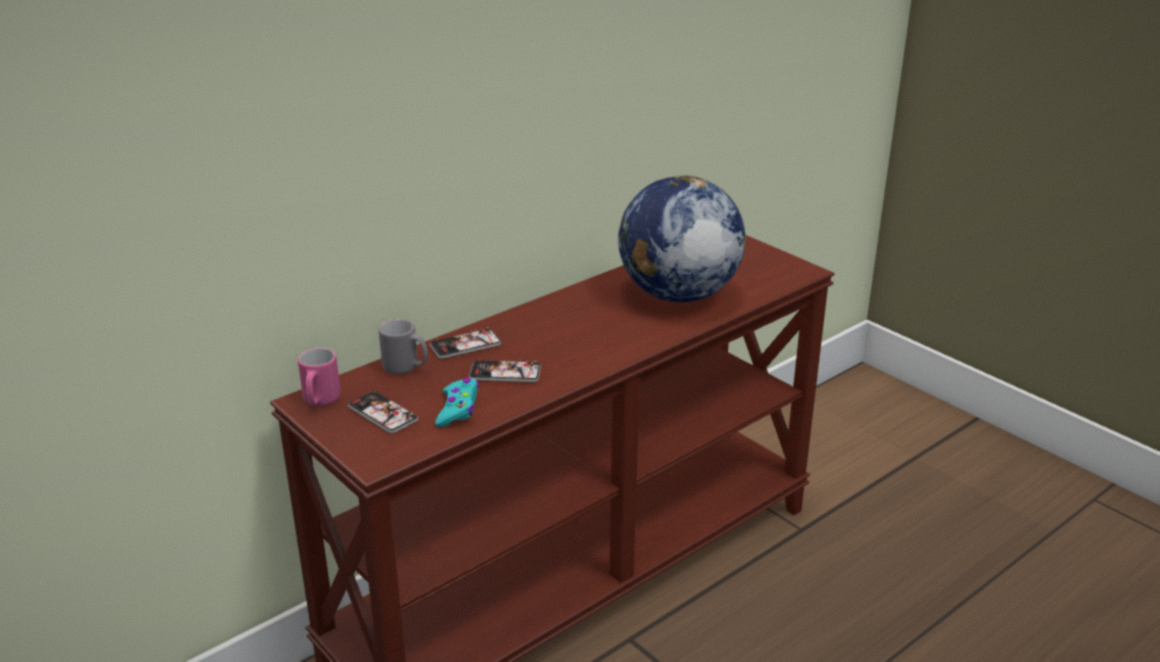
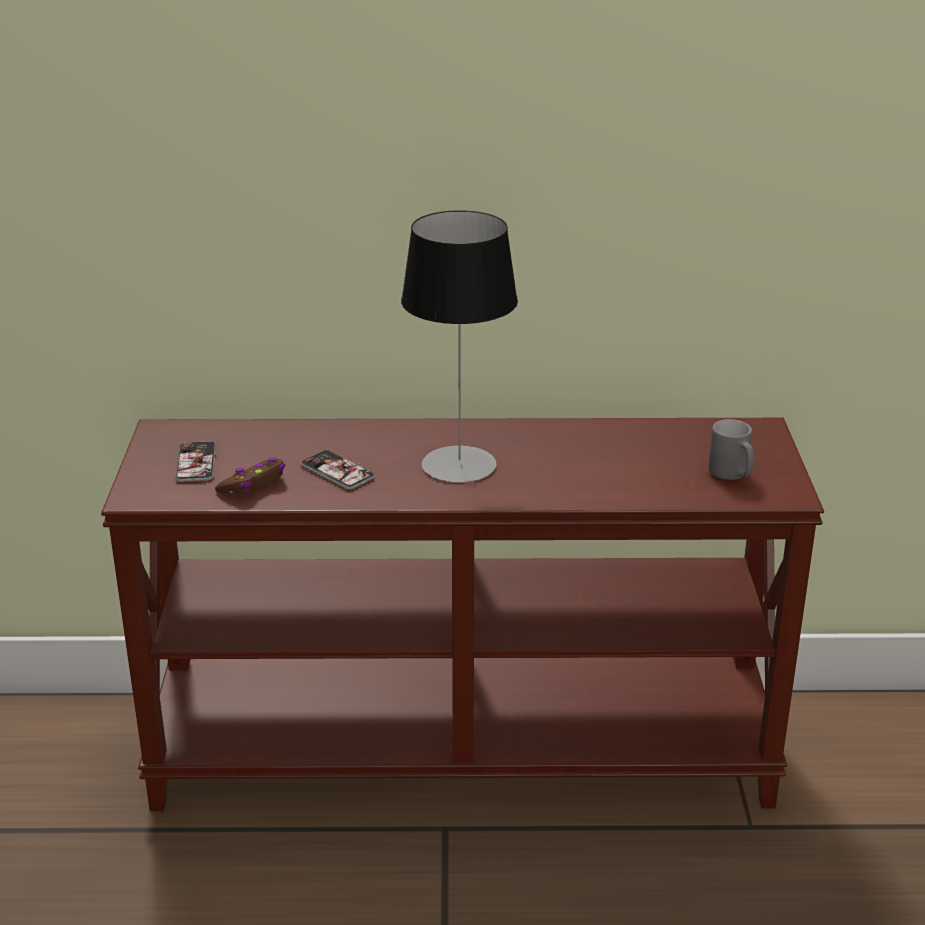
camera: 40 degrees right, 0 degrees up
pink mug [298,348,341,406] -> none
grey mug [379,319,428,374] -> grey mug moved to [708,419,754,480]
phone [430,327,501,359] -> none
turquoise game controller [435,378,479,427] -> brown game controller [215,457,285,494]
globe [618,175,746,302] -> none
none -> table lamp [401,210,518,483]

